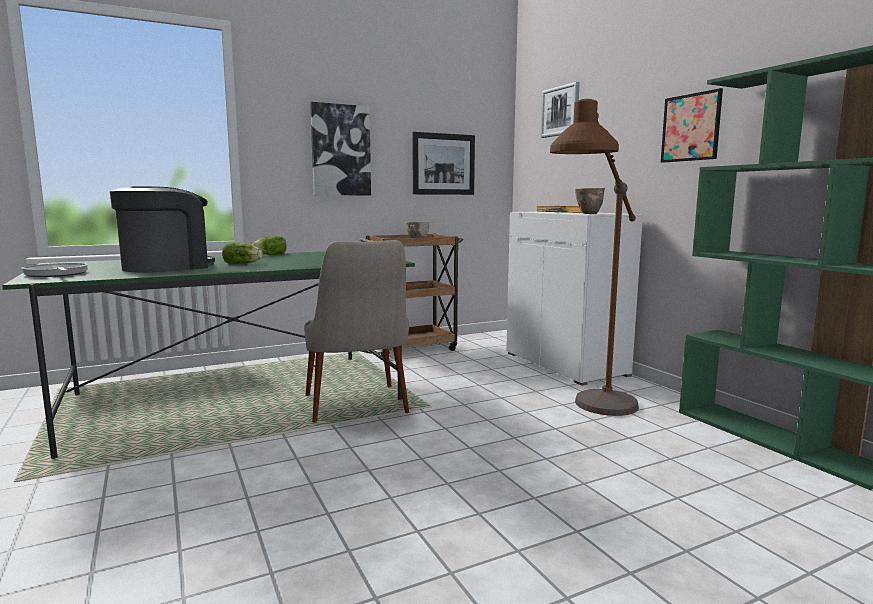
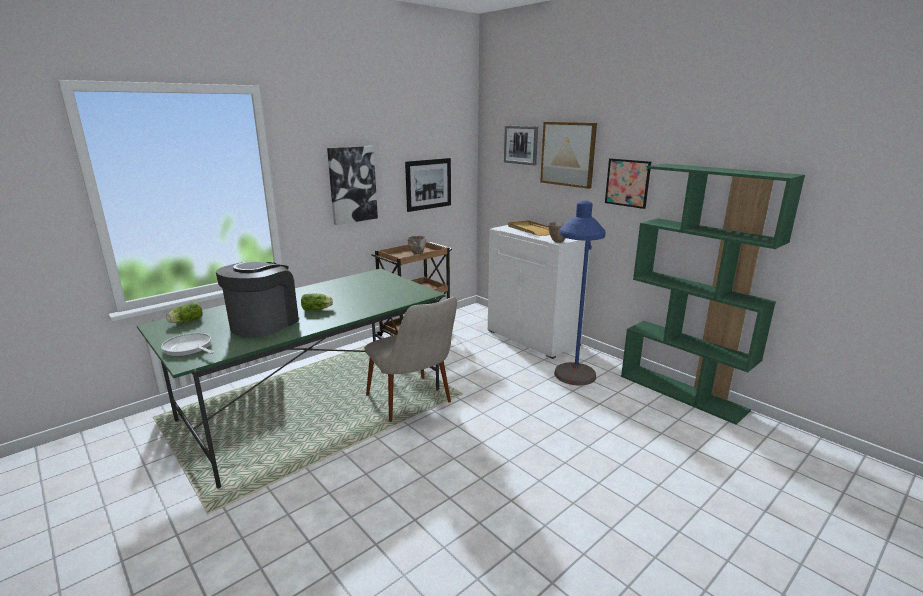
camera: 15 degrees left, 10 degrees up
lettuce [252,236,287,255] -> lettuce moved to [166,302,203,323]
brown floor lamp [550,99,639,416] -> blue floor lamp [554,200,605,385]
none -> picture [540,122,597,189]

